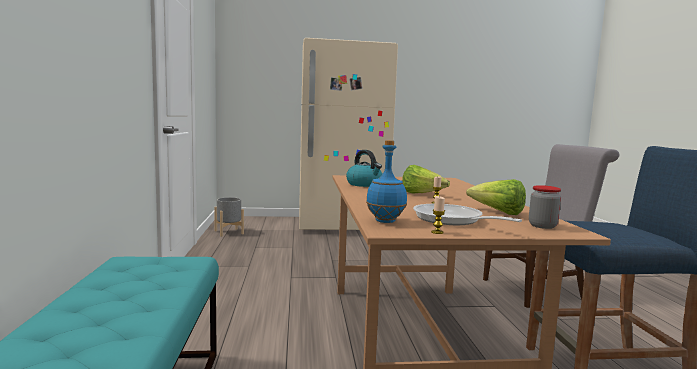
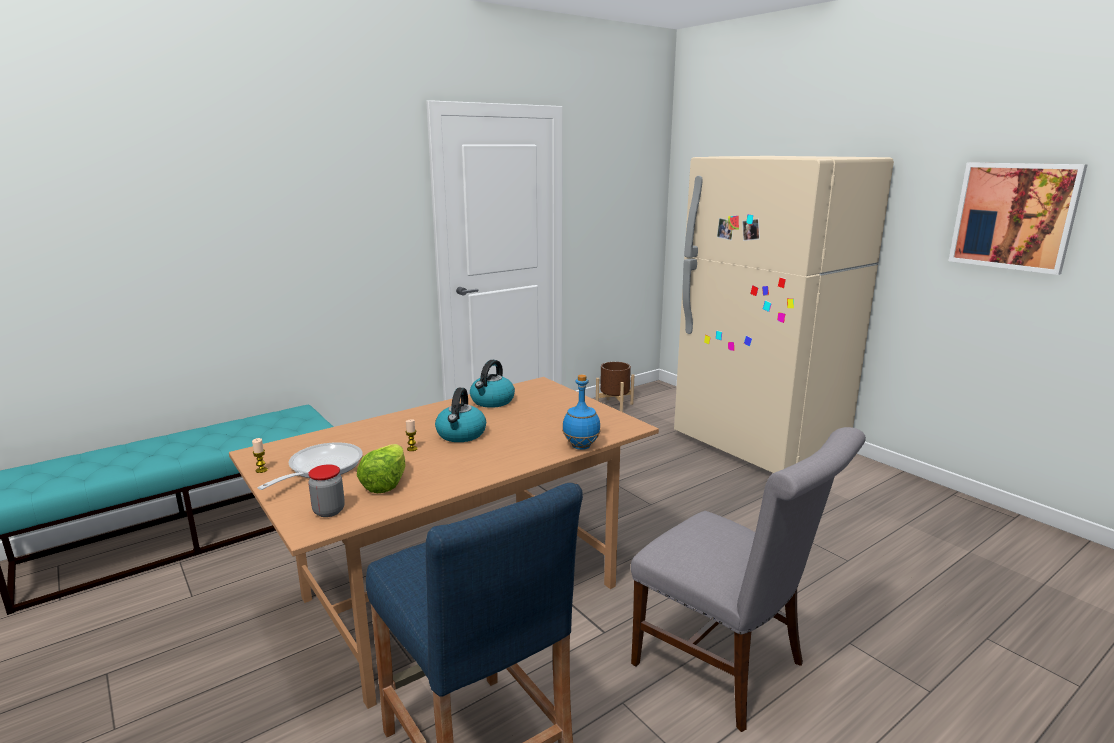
camera: 60 degrees right, 10 degrees up
grey planter [214,197,244,237] -> brown planter [596,362,634,412]
blue bottle [366,140,407,223] -> blue bottle moved to [562,375,601,450]
lettuce [402,165,450,194] -> kettle [435,388,486,442]
none -> picture [949,162,1088,275]

